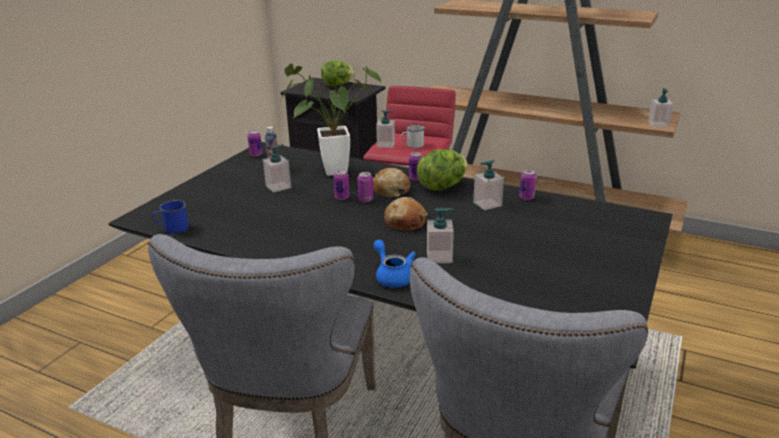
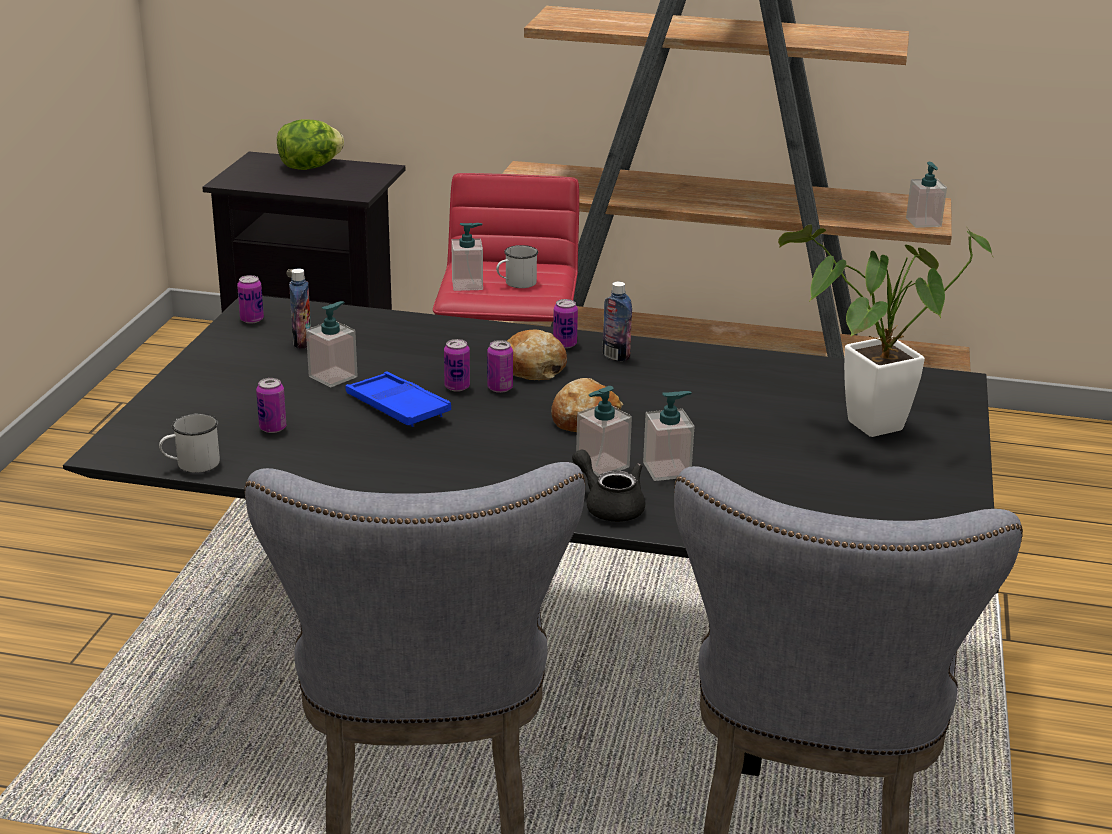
camera: 15 degrees left, 0 degrees up
blue mug [152,200,189,234] -> white mug [159,413,220,473]
potted plant [281,63,382,176] -> potted plant moved to [778,225,994,437]
blue teapot [373,240,416,288] -> black teapot [572,449,645,522]
lettuce [417,149,468,191] -> bottle [603,282,632,362]
soap dispenser [473,160,504,210] -> soap dispenser moved to [576,386,632,477]
can [520,169,537,200] -> can moved to [256,378,286,433]
none -> blue tray [346,372,451,427]

